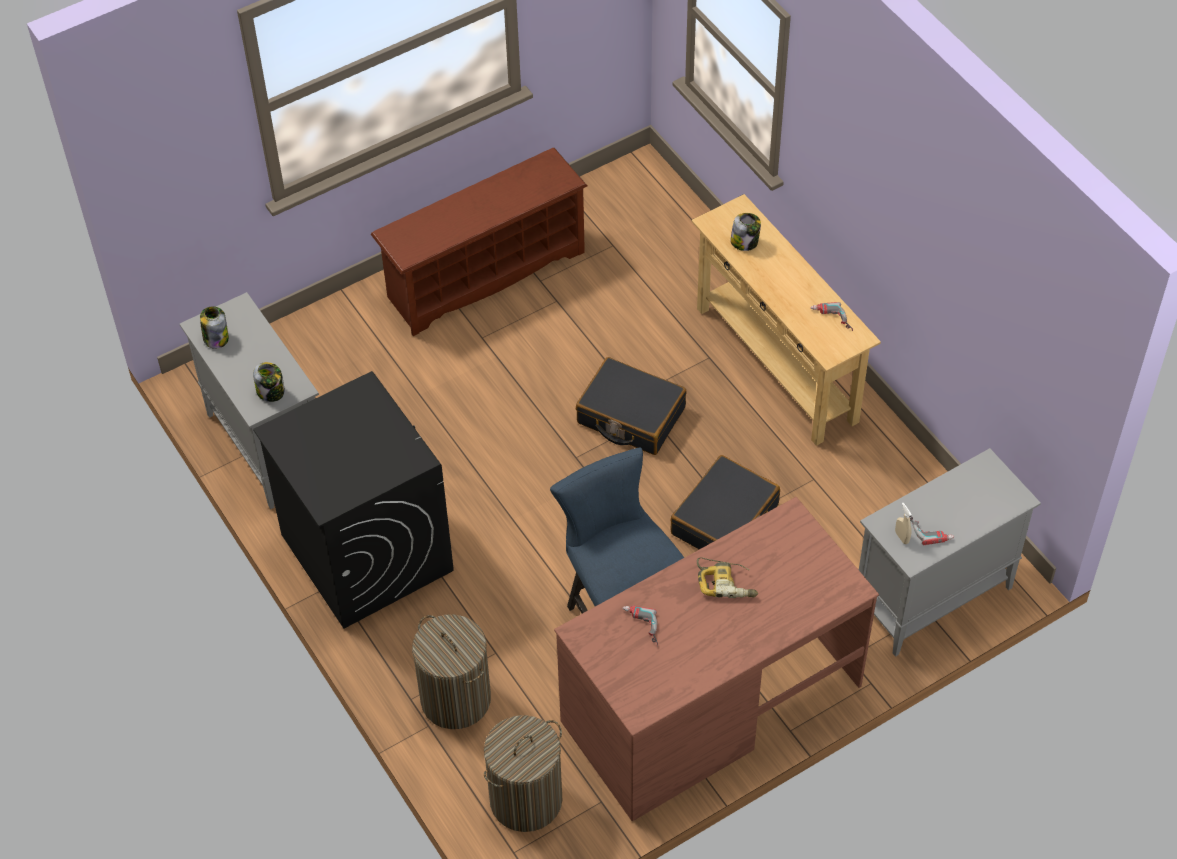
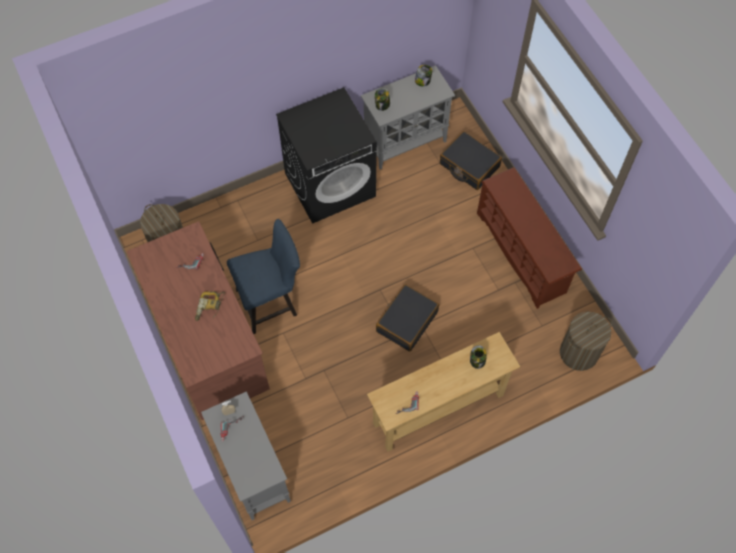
camera: 95 degrees right, 10 degrees up
laundry basket [412,614,491,729] -> laundry basket moved to [560,312,612,371]
black suitcase [670,455,780,549] -> black suitcase moved to [440,131,502,190]

